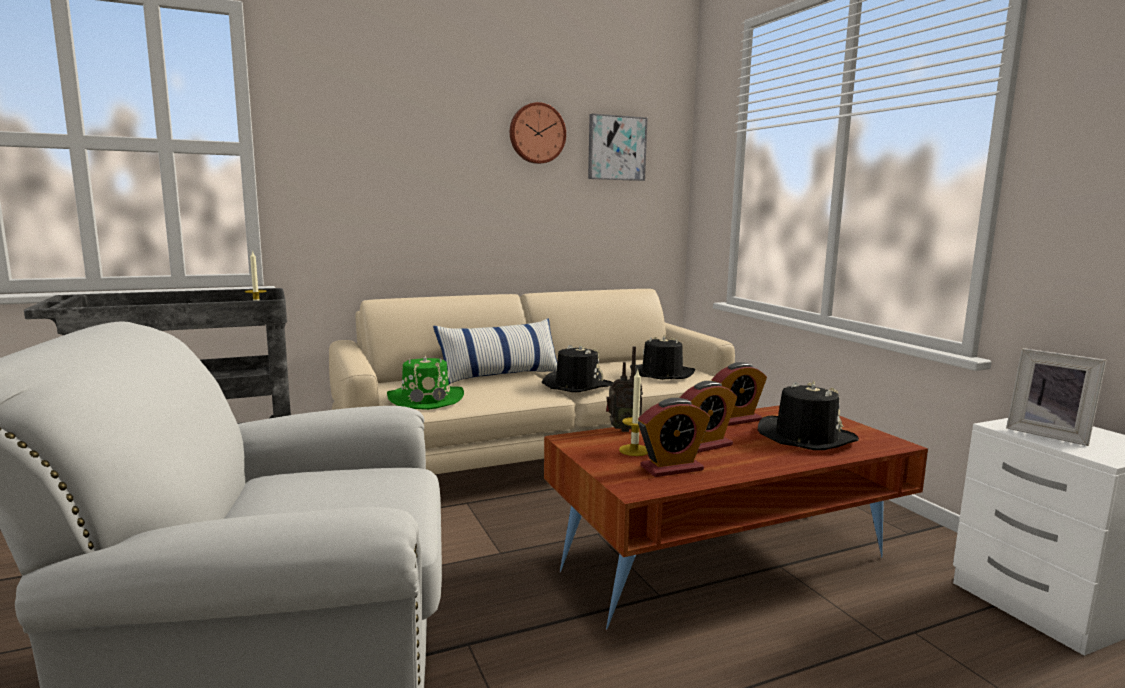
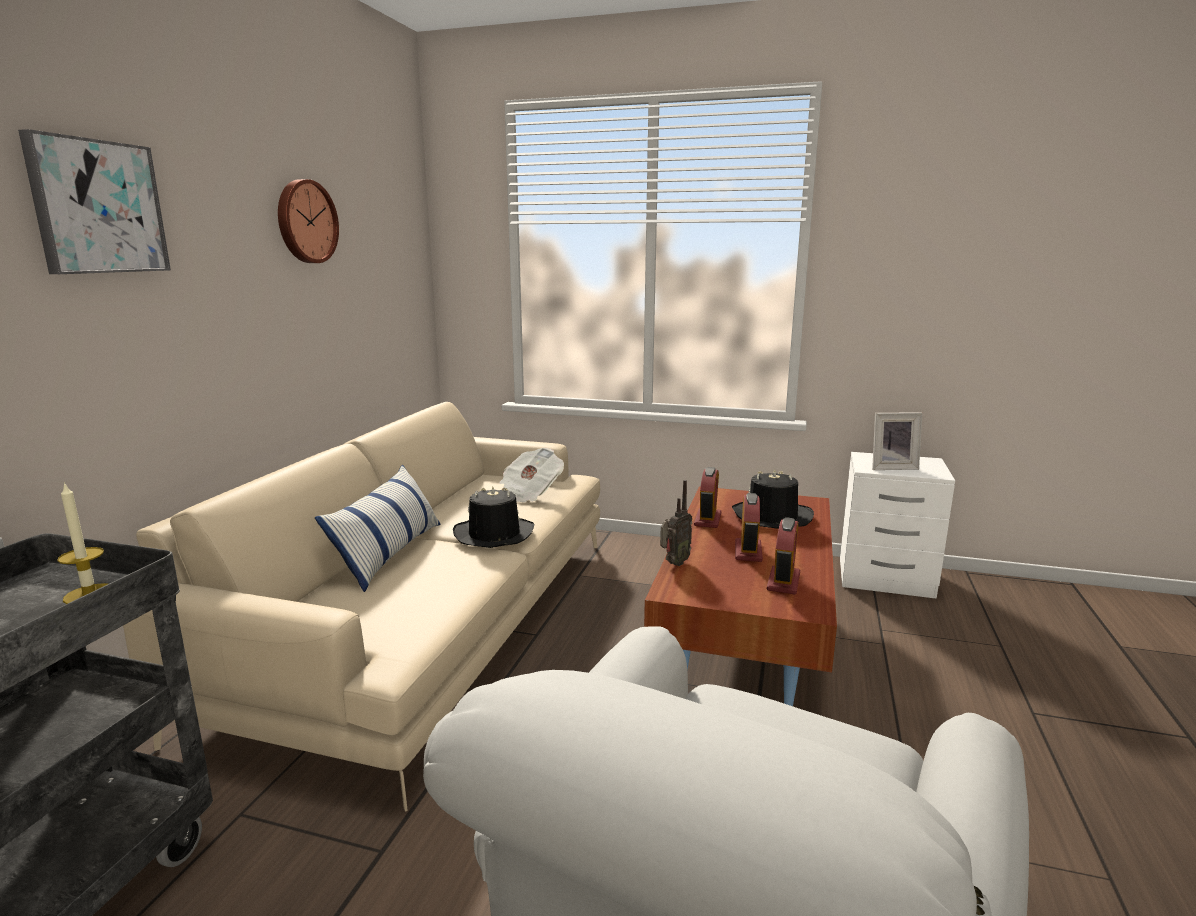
camera: 50 degrees left, 5 degrees up
green hat [387,355,464,410] -> none
picture [588,113,648,181] -> picture moved to [18,129,171,274]
candle [619,370,648,456] -> none
black hat [630,335,695,380] -> newspaper [499,448,564,502]

